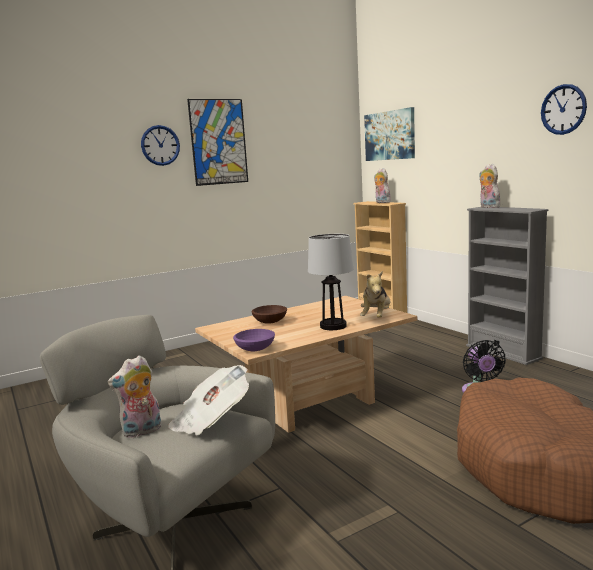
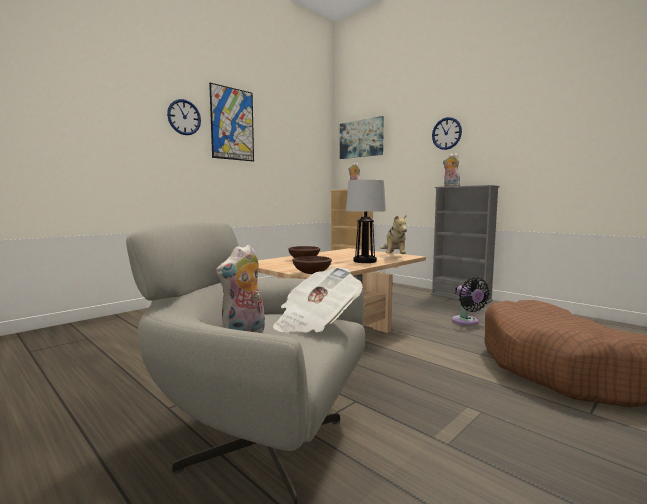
camera: 15 degrees left, 5 degrees down
purple bowl [233,329,275,351] -> brown bowl [292,256,332,274]
wall clock [541,84,587,135] -> wall clock moved to [432,117,462,150]

